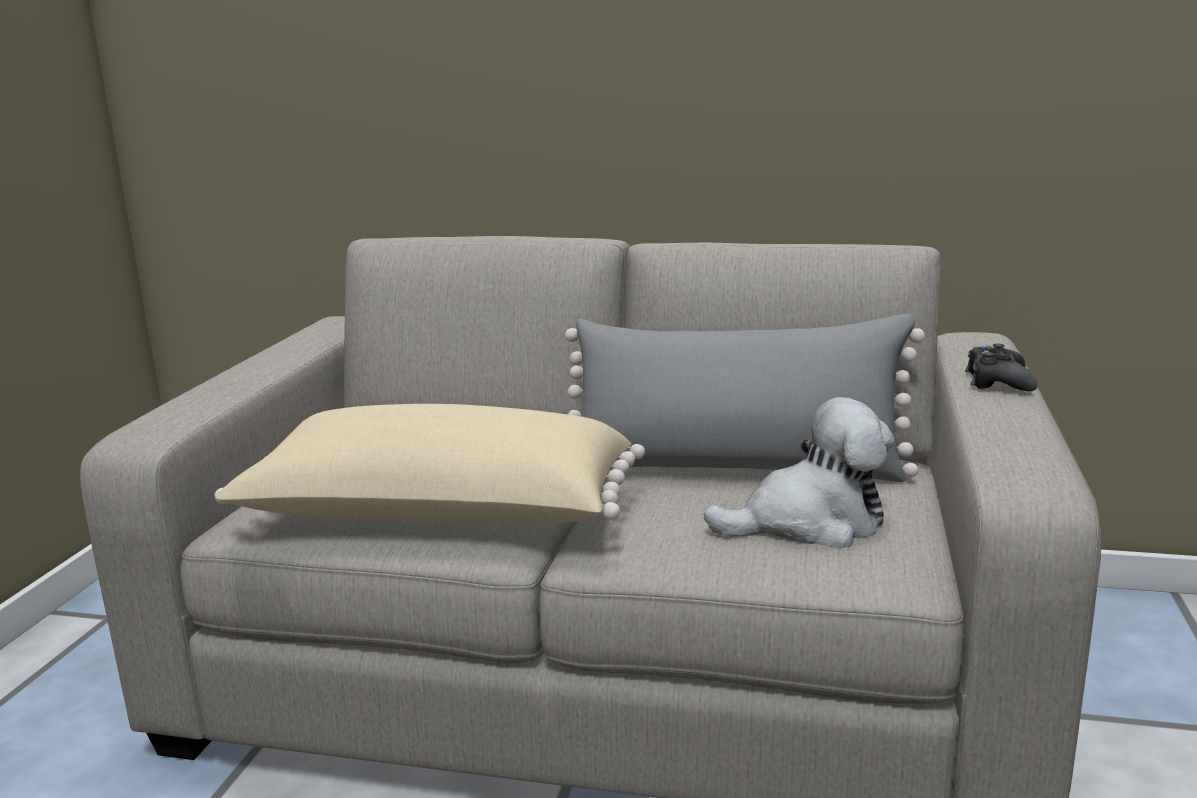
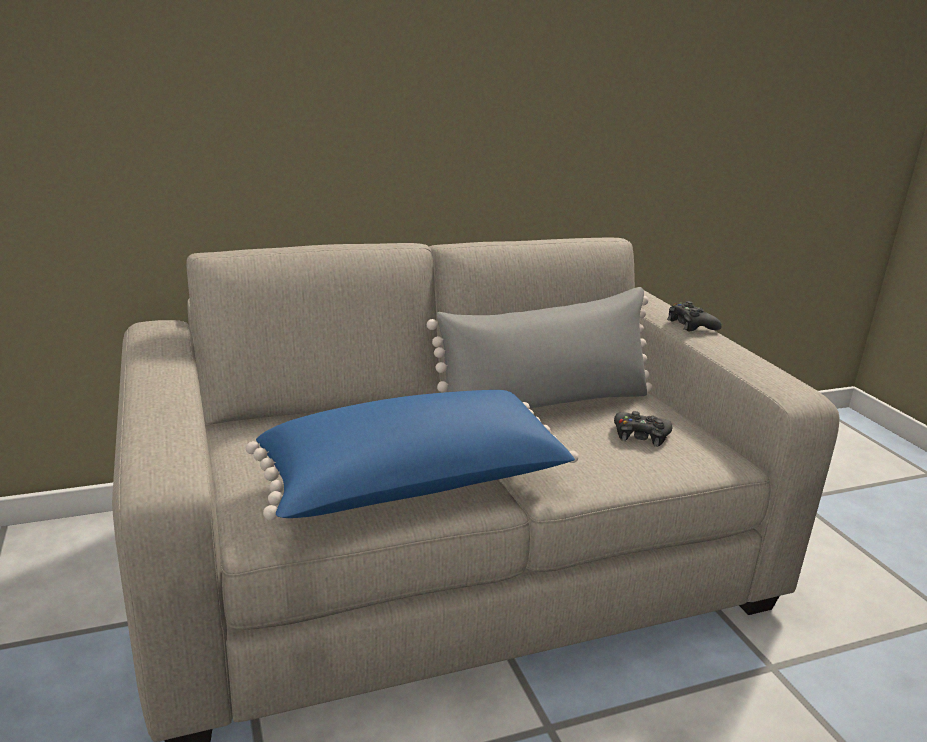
camera: 35 degrees left, 5 degrees up
beige pillow [214,404,645,525] -> blue pillow [246,390,579,520]
plush toy [704,397,895,549] -> black game controller [614,411,673,447]

